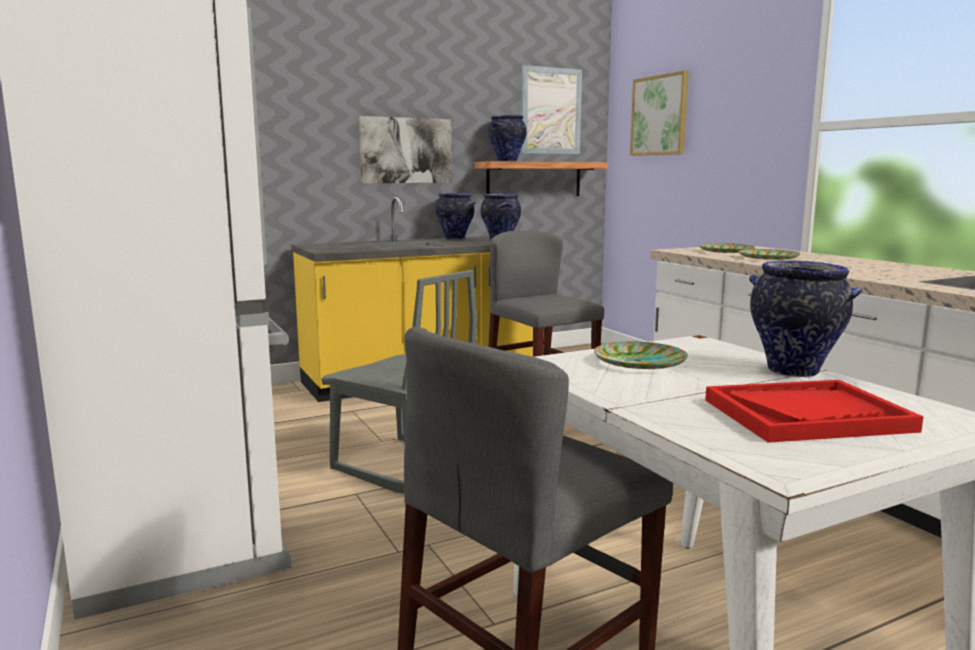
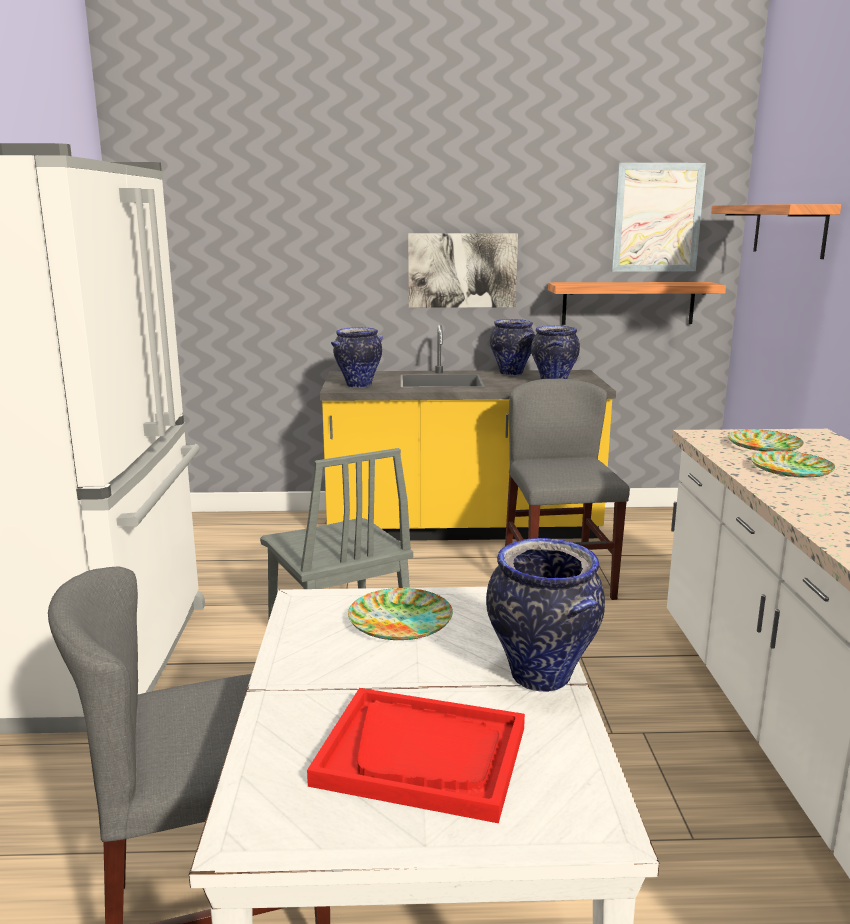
camera: 25 degrees right, 5 degrees up
vase [488,115,527,162] -> vase moved to [331,327,383,388]
picture [630,70,689,156] -> shelf [711,204,841,259]

